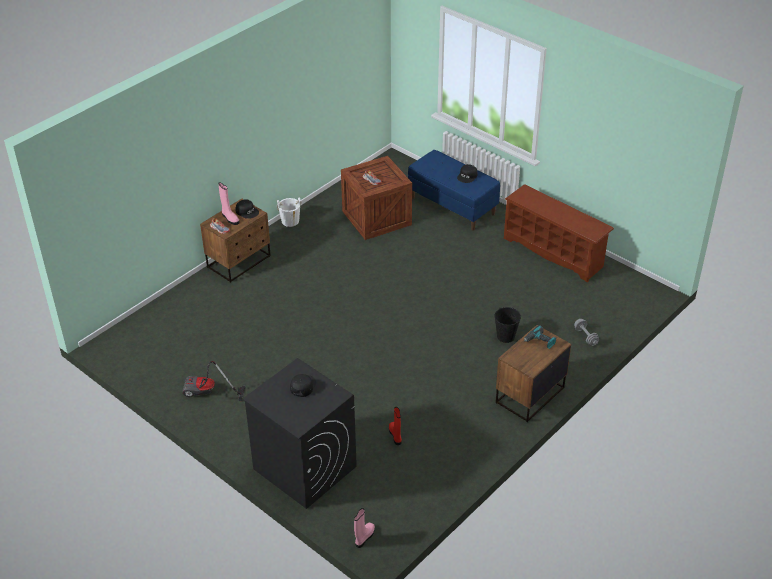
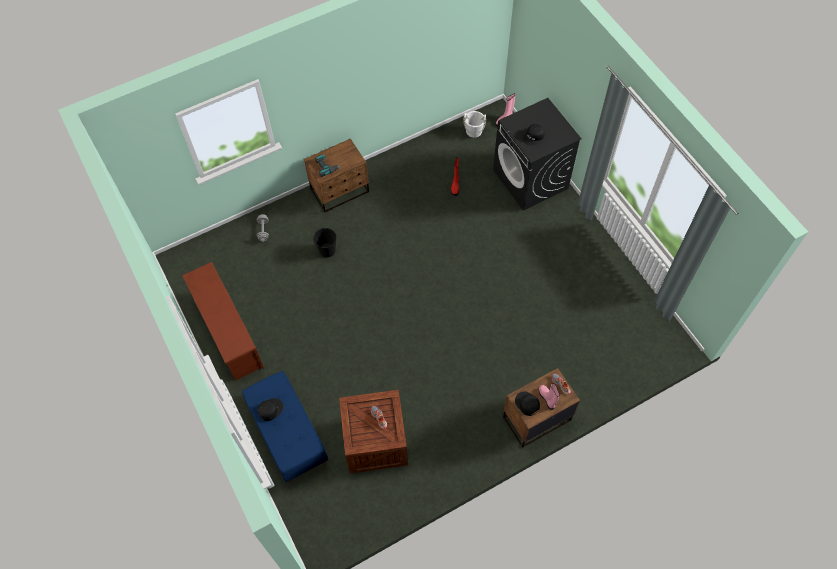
camera: 160 degrees left, 20 degrees up
vacuum cleaner [182,361,246,401] -> none
white bucket [277,197,302,227] -> white bucket moved to [463,111,486,138]

